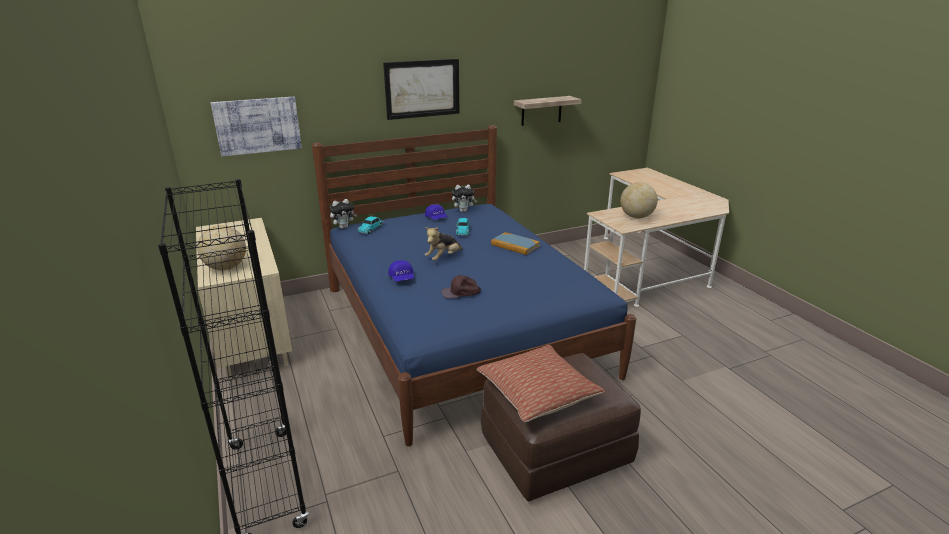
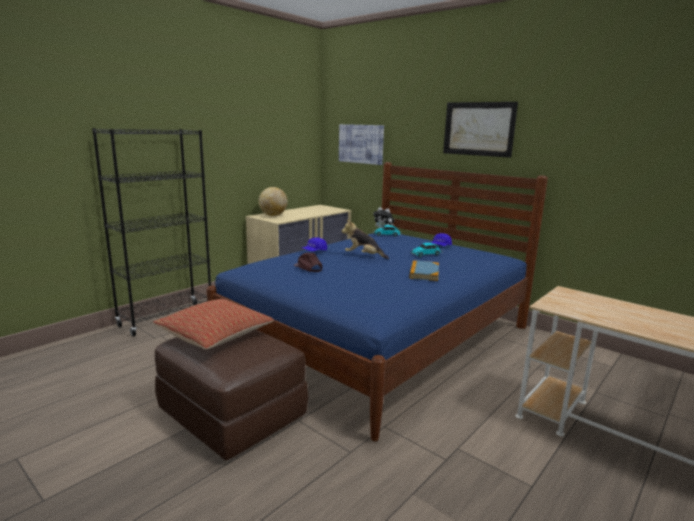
camera: 65 degrees right, 10 degrees down
plush toy [452,185,478,212] -> none
shelf [514,96,582,126] -> none
globe [620,182,658,219] -> none

